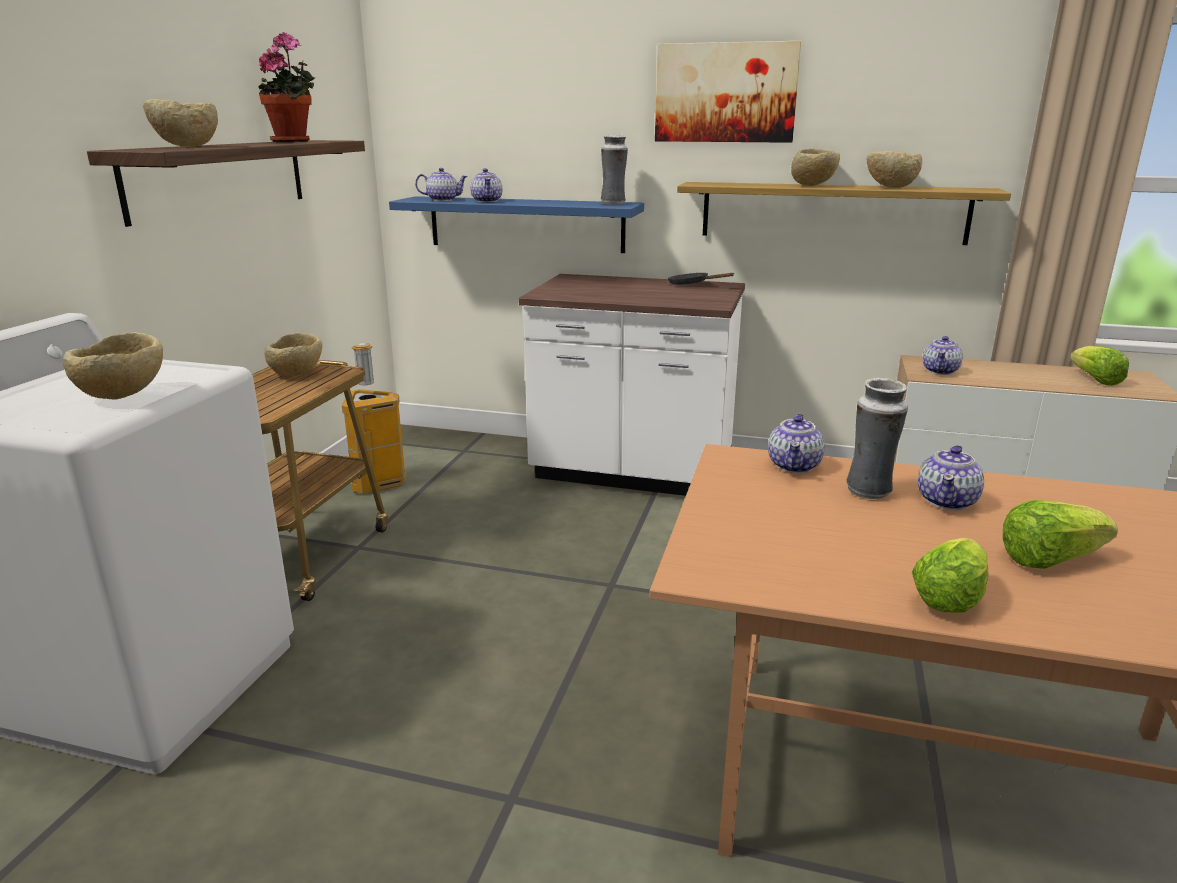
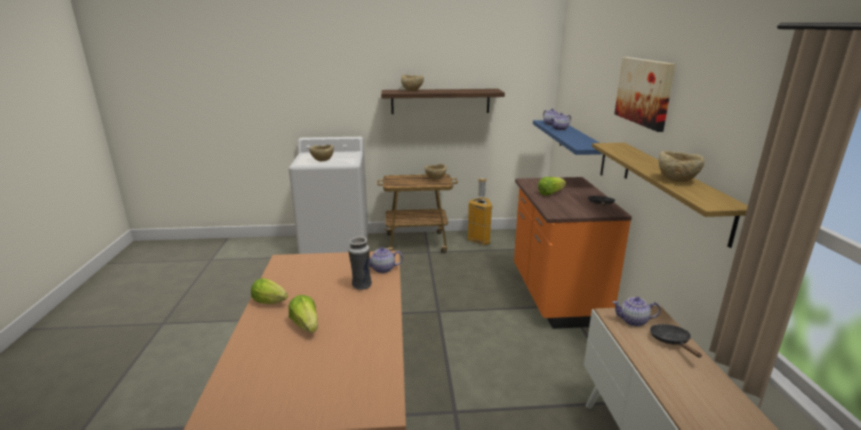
camera: 70 degrees right, 0 degrees up
potted plant [258,32,315,142] -> none
white counter [519,274,745,496] -> orange counter [514,177,632,329]
vase [601,135,628,205] -> none
beige bowl [791,149,840,186] -> none
teapot [918,445,984,510] -> none
lettuce [1070,346,1129,386] -> lettuce moved to [538,177,566,196]
none -> black frying pan [650,324,702,358]

